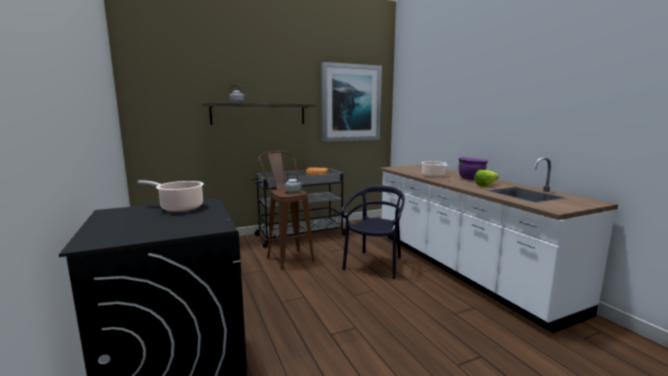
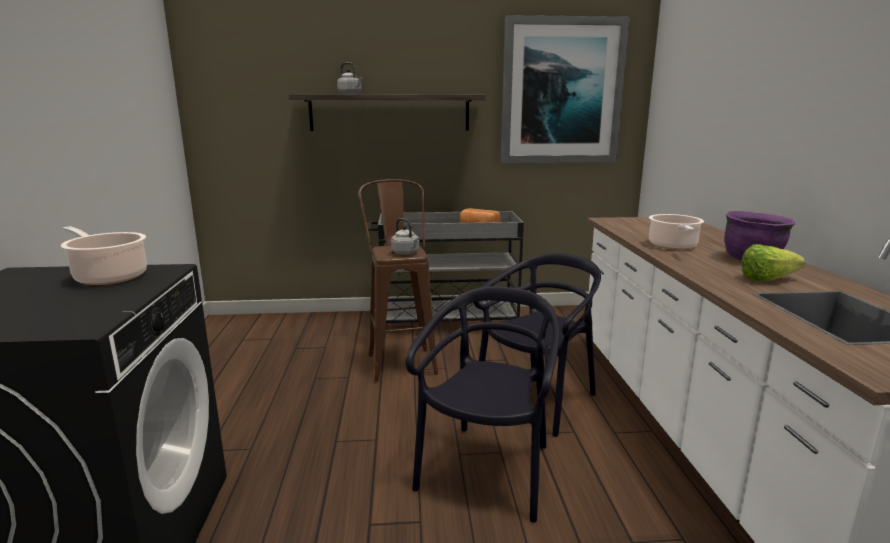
camera: 20 degrees right, 5 degrees up
none -> black chair [406,286,559,523]

